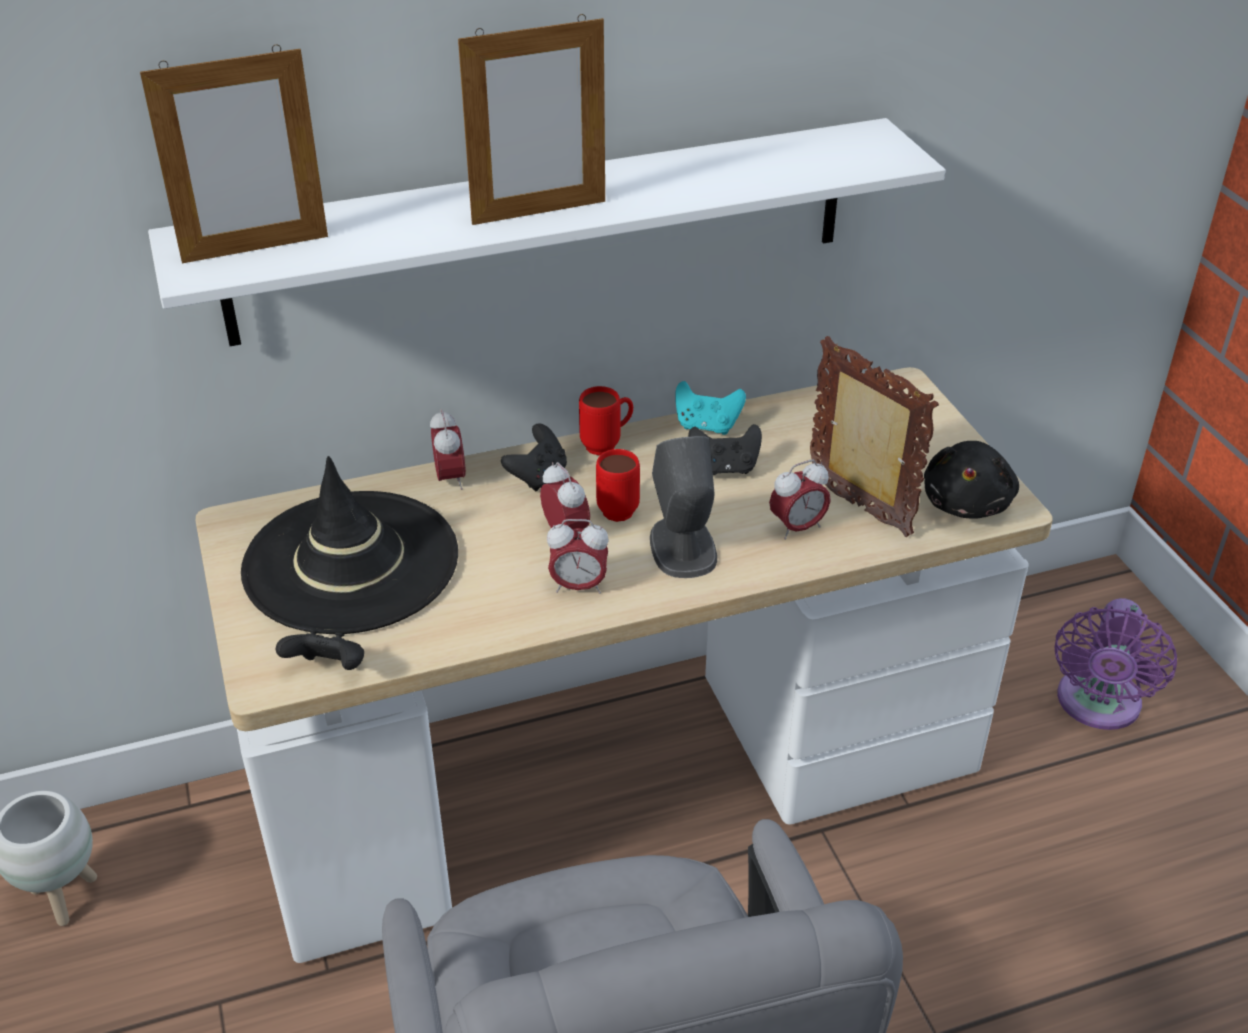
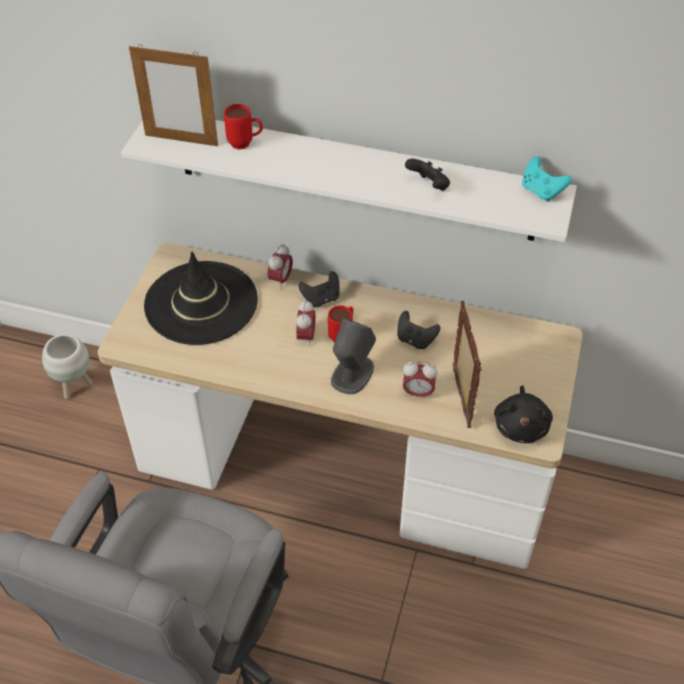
camera: 35 degrees right, 10 degrees up
black game controller [276,629,364,670] -> black game controller moved to [405,159,450,191]
picture frame [458,14,605,225] -> none
alarm clock [547,519,609,594] -> none
red mug [579,386,633,456] -> red mug moved to [224,104,263,149]
turquoise game controller [675,381,746,435] -> turquoise game controller moved to [522,156,572,202]
black plush toy [924,441,1019,518] -> black plush toy turned 45 degrees counterclockwise [494,385,553,443]
purple fan [1055,598,1177,730] -> none

